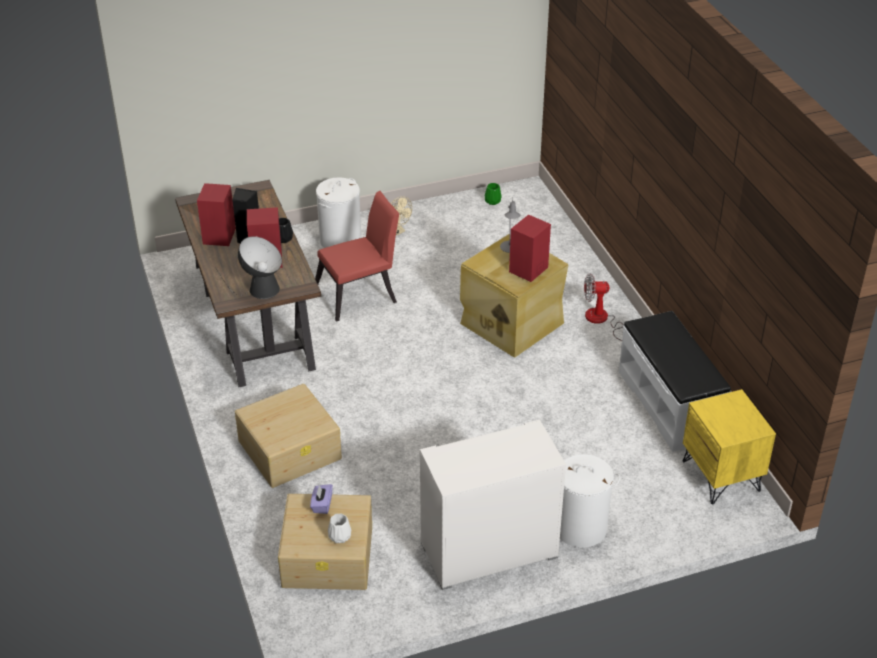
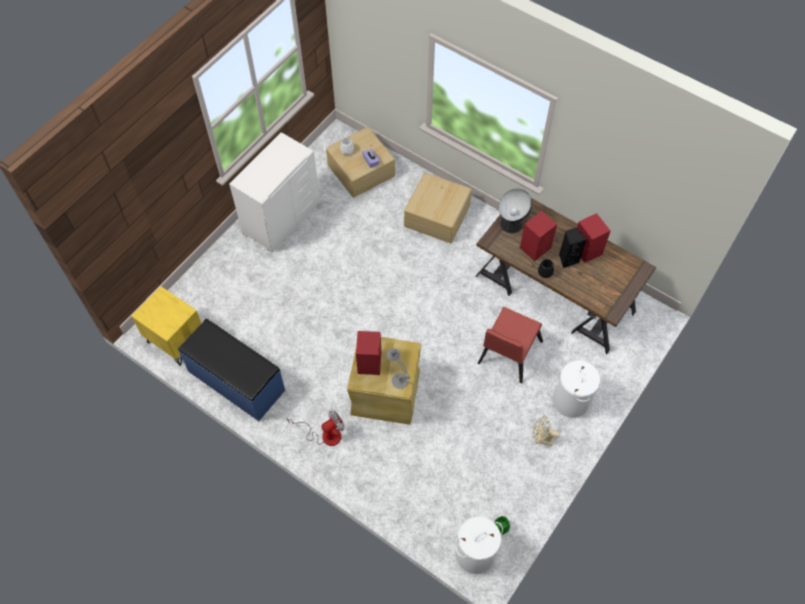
camera: 145 degrees right, 20 degrees up
white laundry basket [560,454,620,548] -> white laundry basket moved to [455,516,503,574]
white bench [619,311,731,452] -> blue bench [178,319,285,421]

